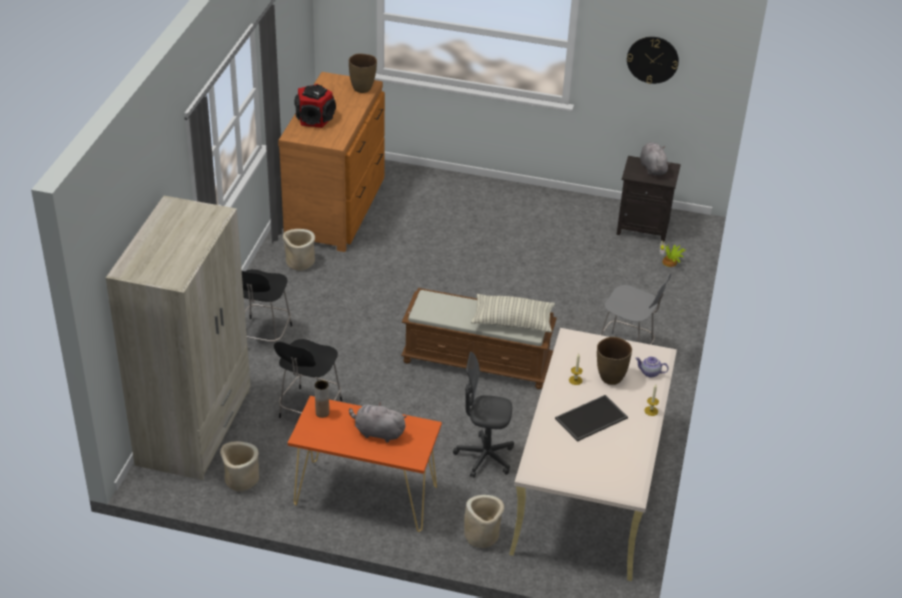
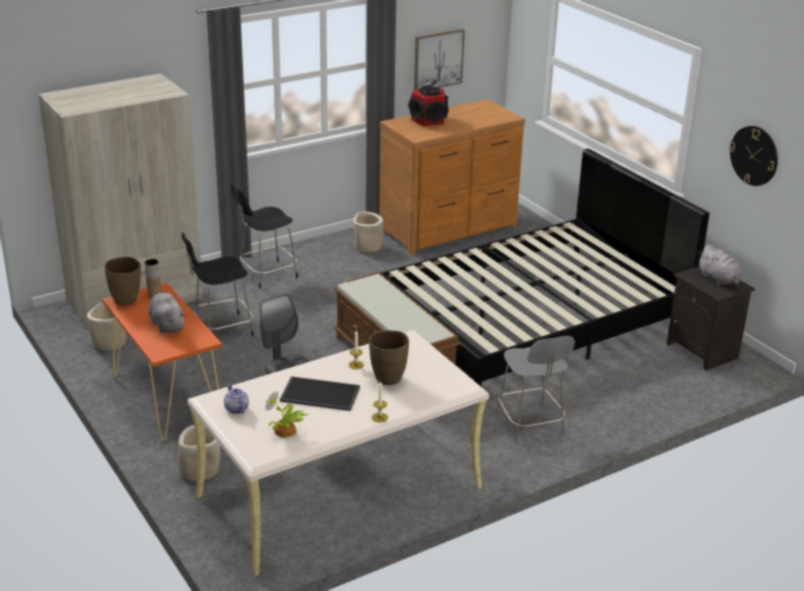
camera: 45 degrees right, 10 degrees down
brown vase [349,53,377,93] -> brown vase moved to [104,257,141,305]
pillow [471,294,555,333] -> none
teapot [635,356,669,378] -> teapot moved to [224,384,249,414]
grey plush toy [640,142,670,175] -> grey plush toy turned 120 degrees clockwise [698,245,741,285]
potted plant [660,240,686,267] -> potted plant moved to [265,391,308,437]
none -> black bed [380,149,709,386]
none -> picture [414,29,465,91]

